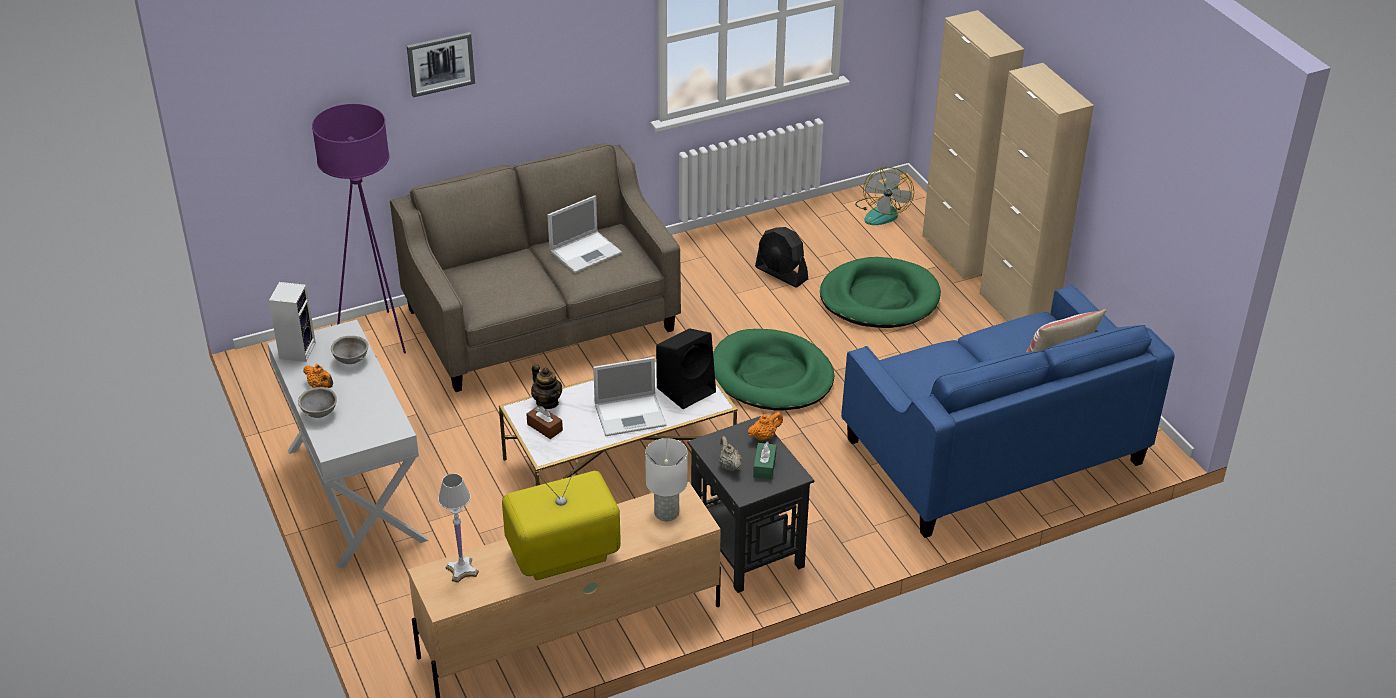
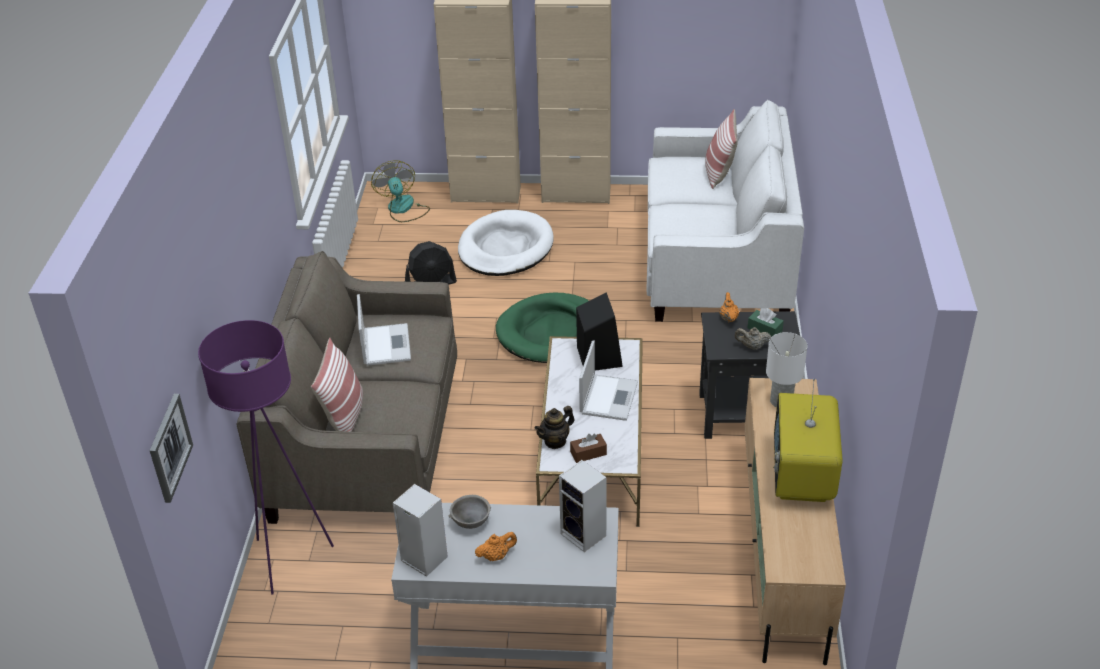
camera: 60 degrees left, 0 degrees up
grey bowl [298,387,337,418] -> none
picture [407,32,475,97] -> picture moved to [150,394,193,503]
white table lamp [438,473,479,583] -> none
teapot [531,364,562,409] -> teapot turned 150 degrees clockwise [535,406,574,449]
green dog bed [820,257,941,328] -> white dog bed [458,210,554,276]
blue sofa [841,285,1175,538] -> white sofa [647,100,804,322]
fan [855,167,914,225] -> fan turned 150 degrees counterclockwise [371,160,430,222]
none -> pillow [311,338,363,432]
none -> speaker [559,460,606,552]

